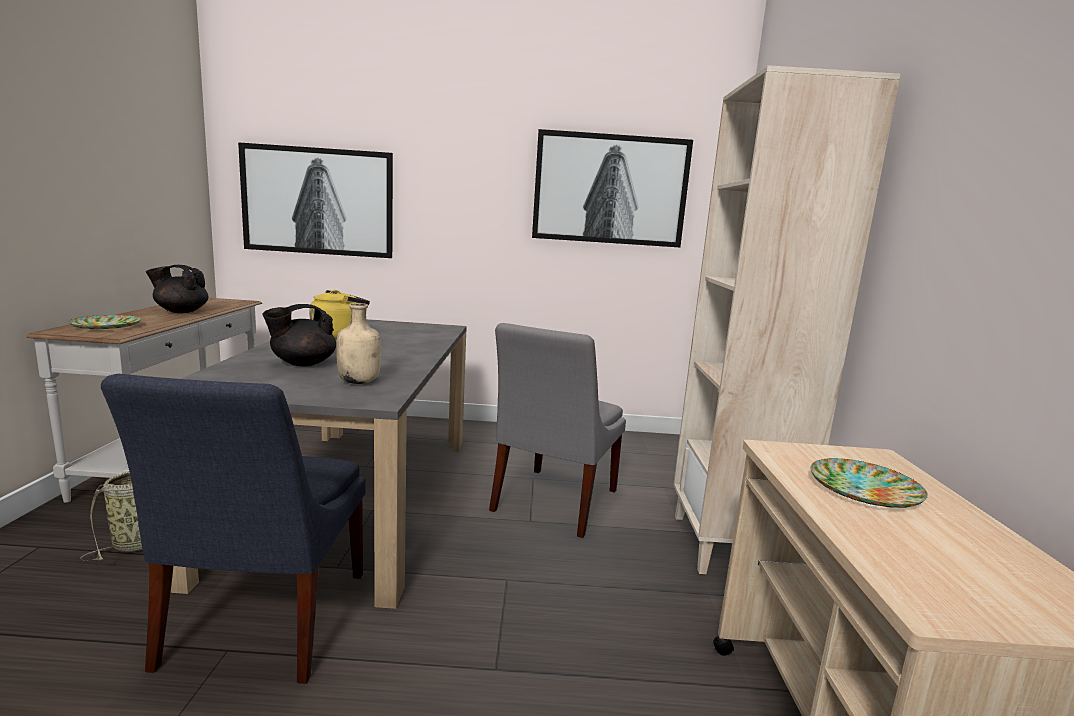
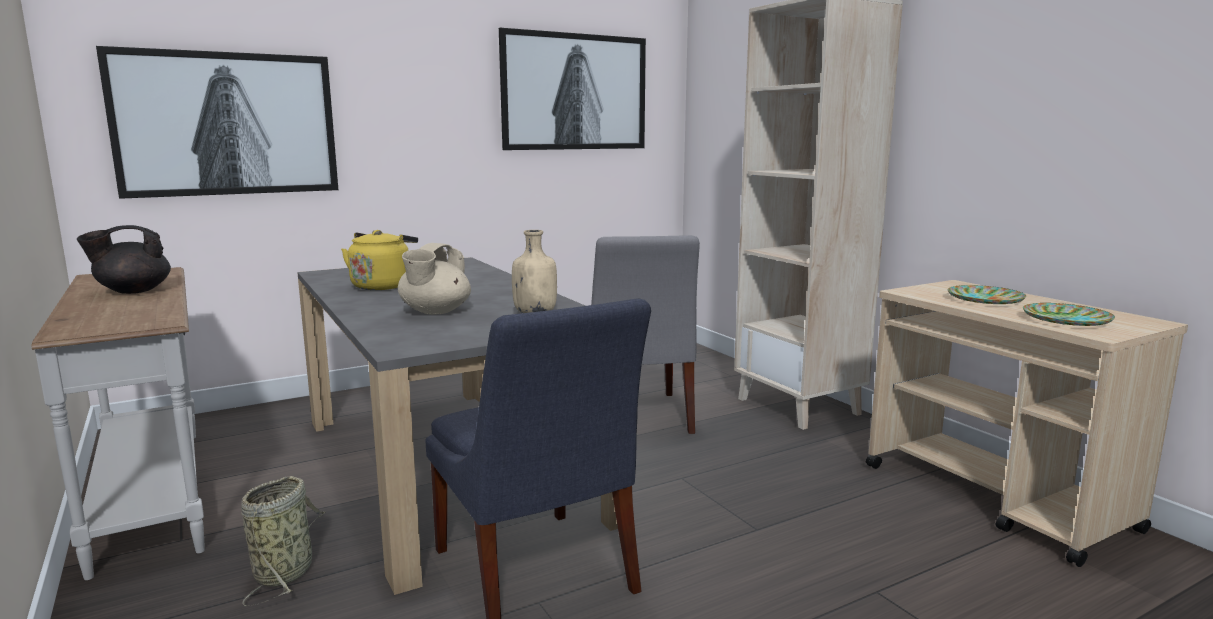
camera: 30 degrees left, 0 degrees up
plate [68,315,141,329] -> plate moved to [1023,303,1115,326]
black teapot [262,304,336,366] -> beige teapot [398,243,471,315]

